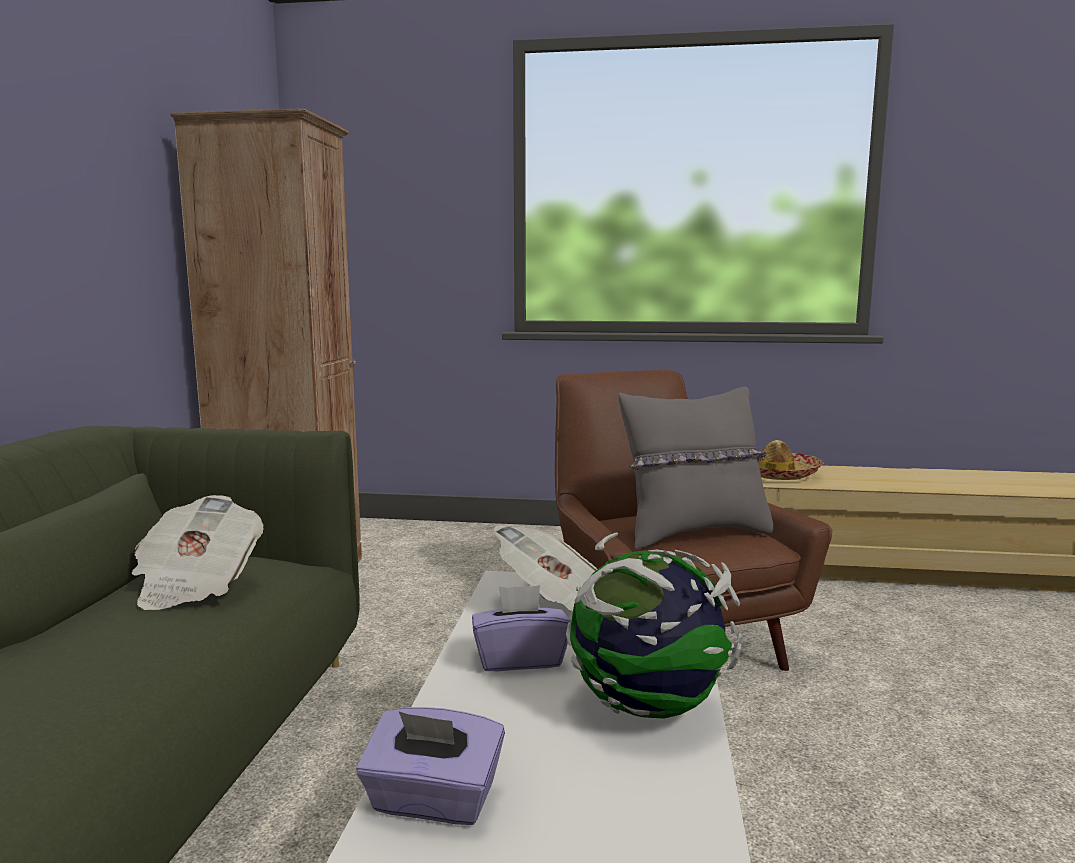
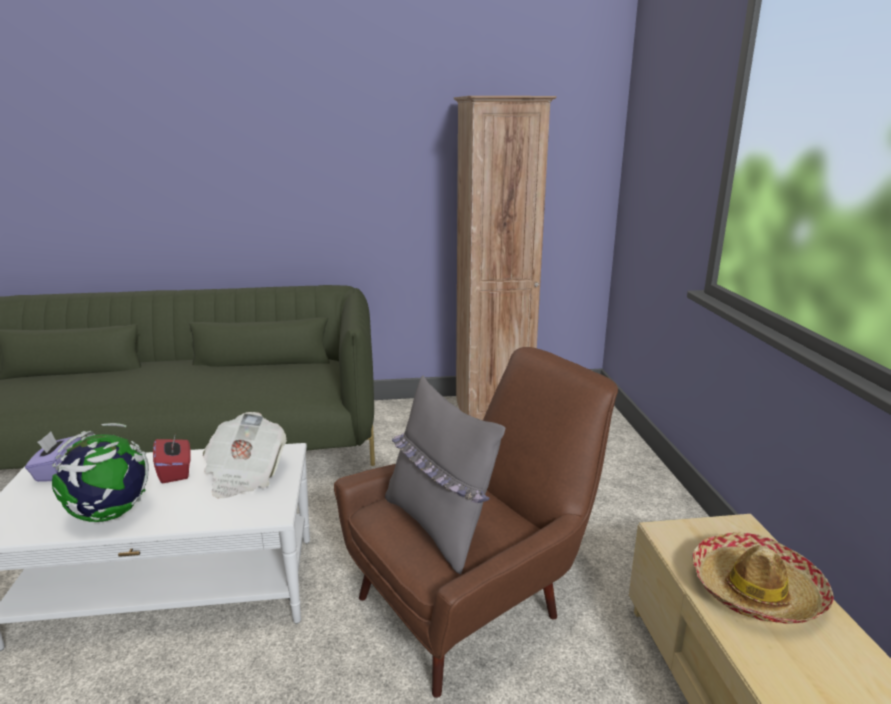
camera: 75 degrees right, 10 degrees up
newspaper [132,495,264,610] -> none
purple tissue box [472,585,571,671] -> red tissue box [153,436,191,483]

